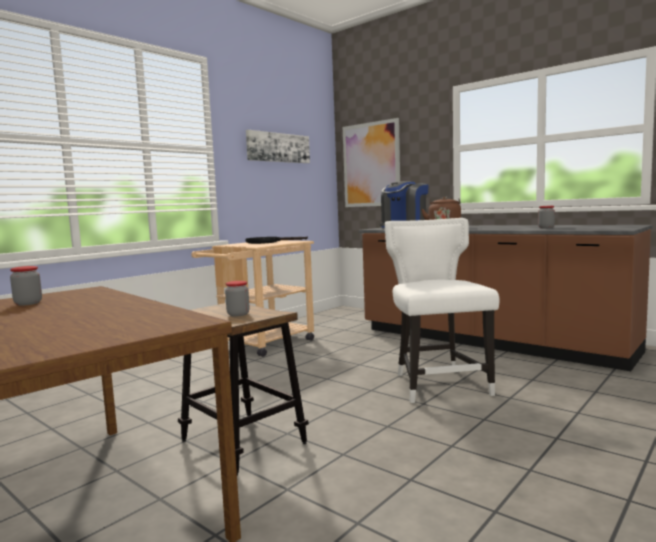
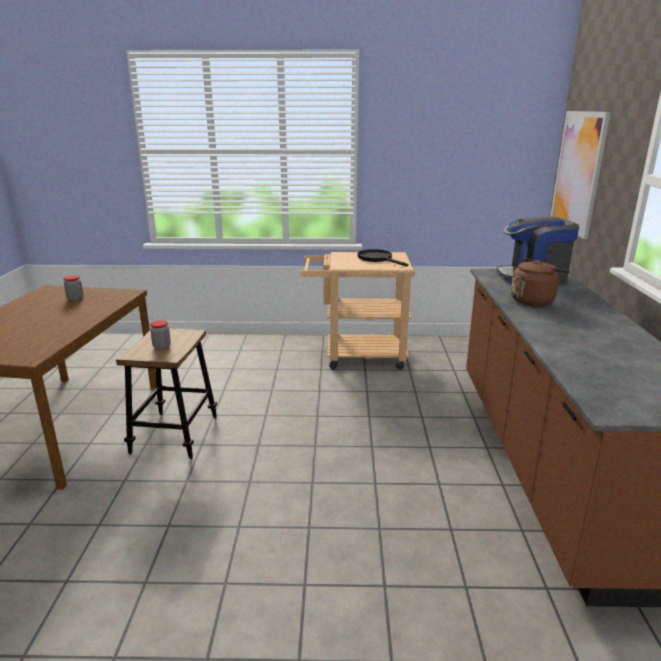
camera: 50 degrees right, 15 degrees up
picture [246,130,310,163] -> none
white chair [385,218,499,403] -> none
jar [538,206,555,228] -> none

